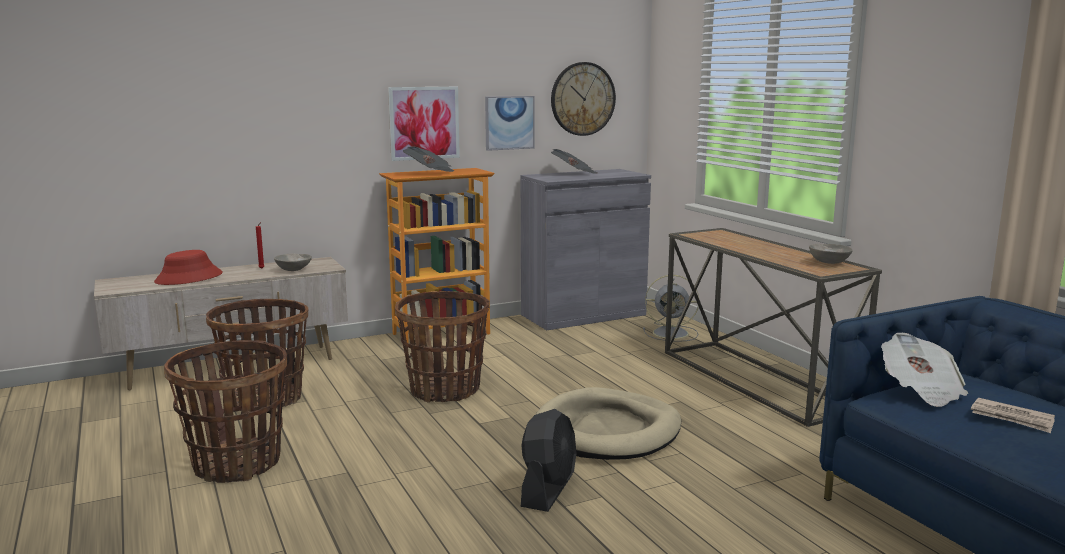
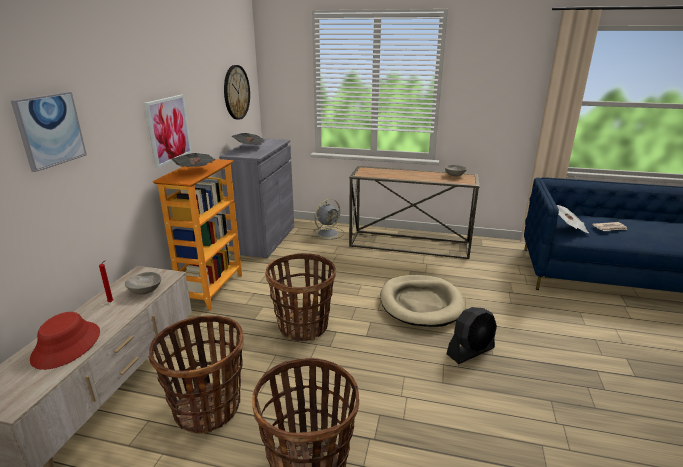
camera: 50 degrees left, 10 degrees up
picture [485,96,535,151] -> picture moved to [11,92,87,172]
black fan [521,409,577,512] -> black fan turned 90 degrees clockwise [446,307,497,364]

